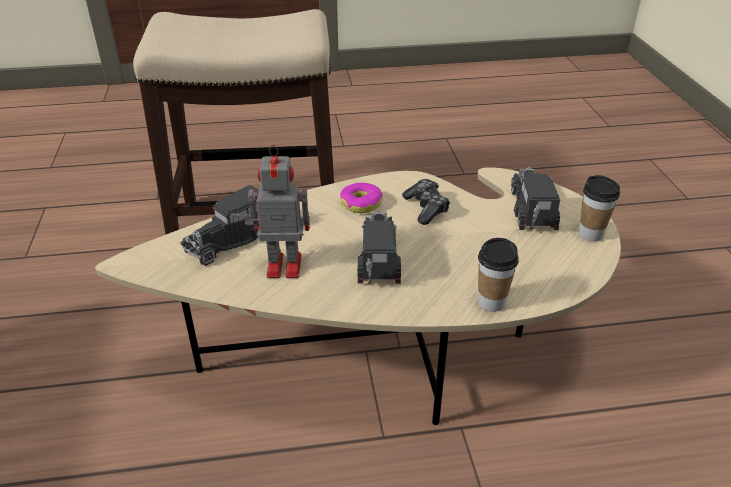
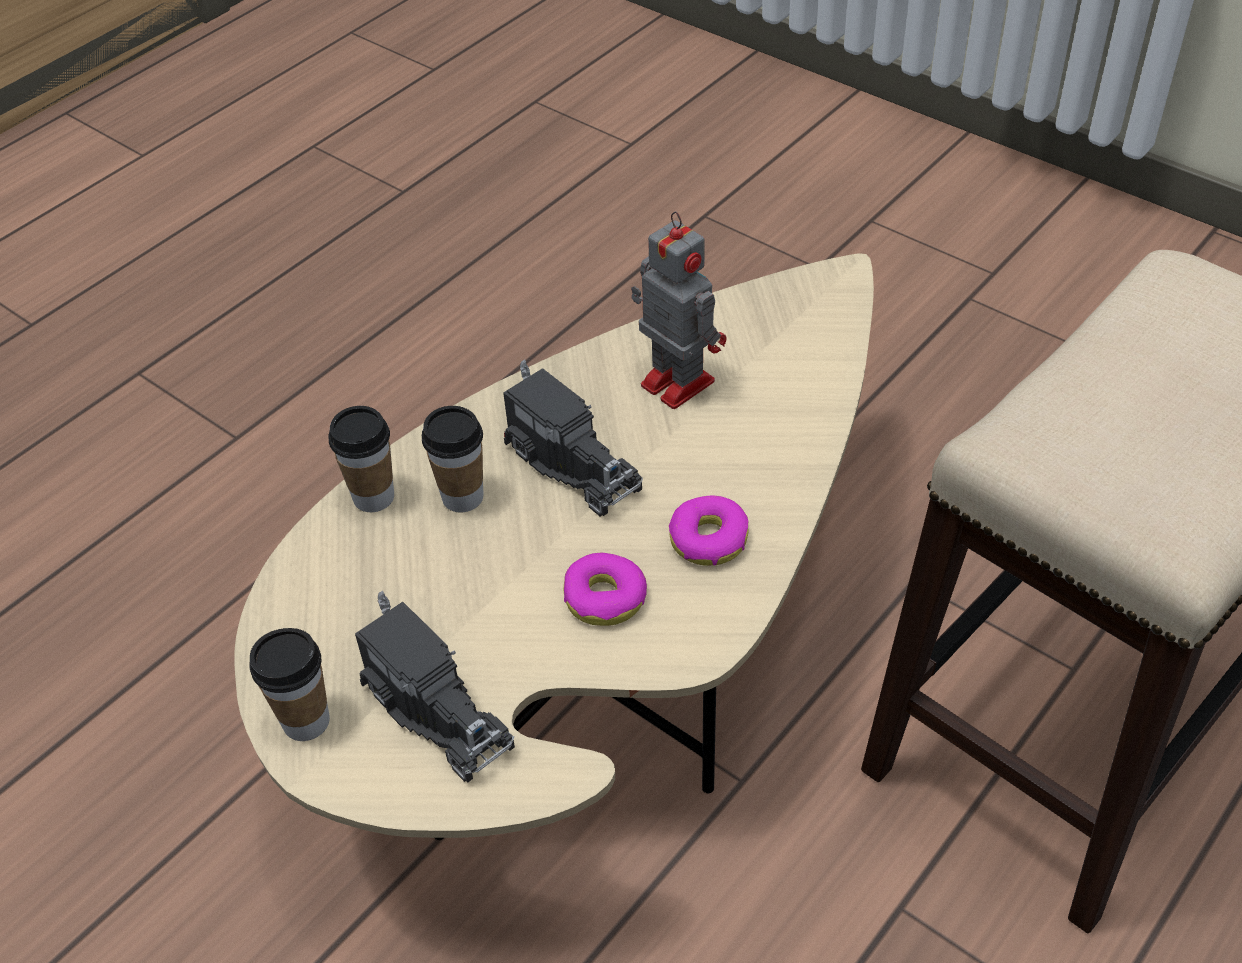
camera: 140 degrees right, 10 degrees up
toy truck [180,185,259,266] -> none
toy robot [244,145,310,278] -> toy robot turned 90 degrees counterclockwise [631,211,726,409]
game controller [402,179,450,225] -> donut [563,552,647,626]
none -> cup [422,406,483,513]

